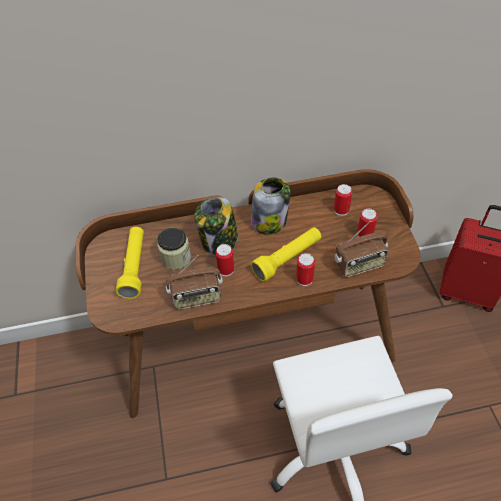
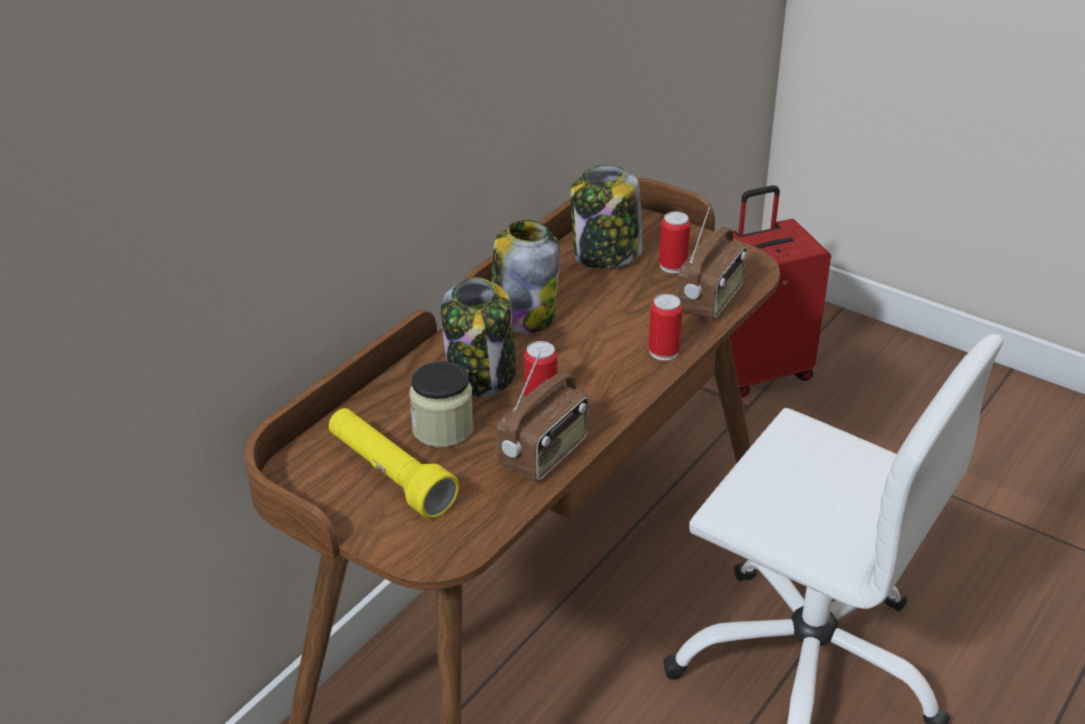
camera: 45 degrees left, 15 degrees down
yellow flashlight [251,227,321,282] -> none
can [334,184,352,216] -> jar [570,165,643,269]

